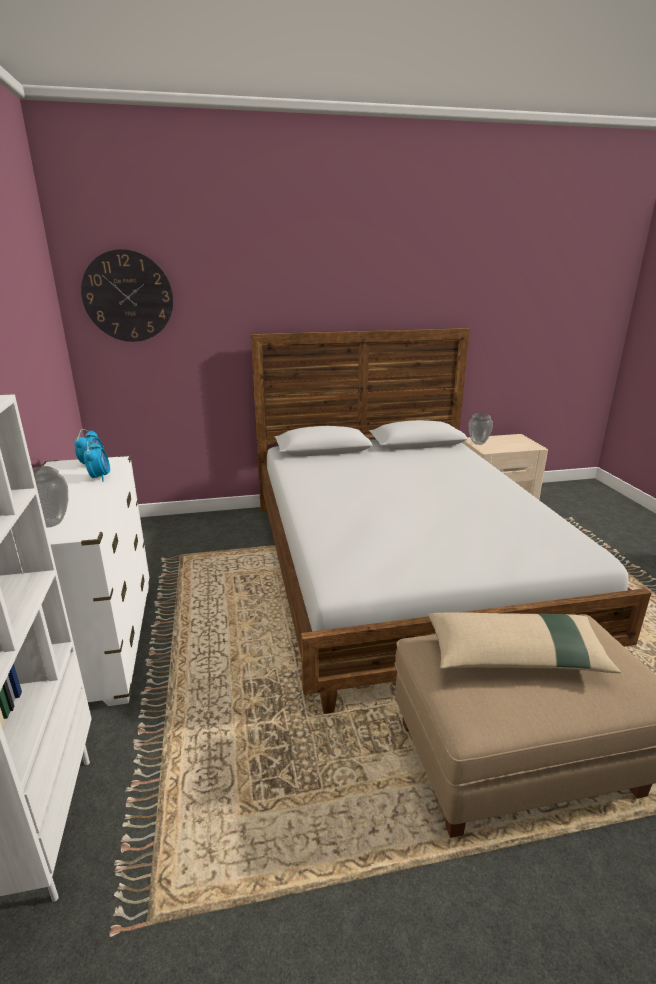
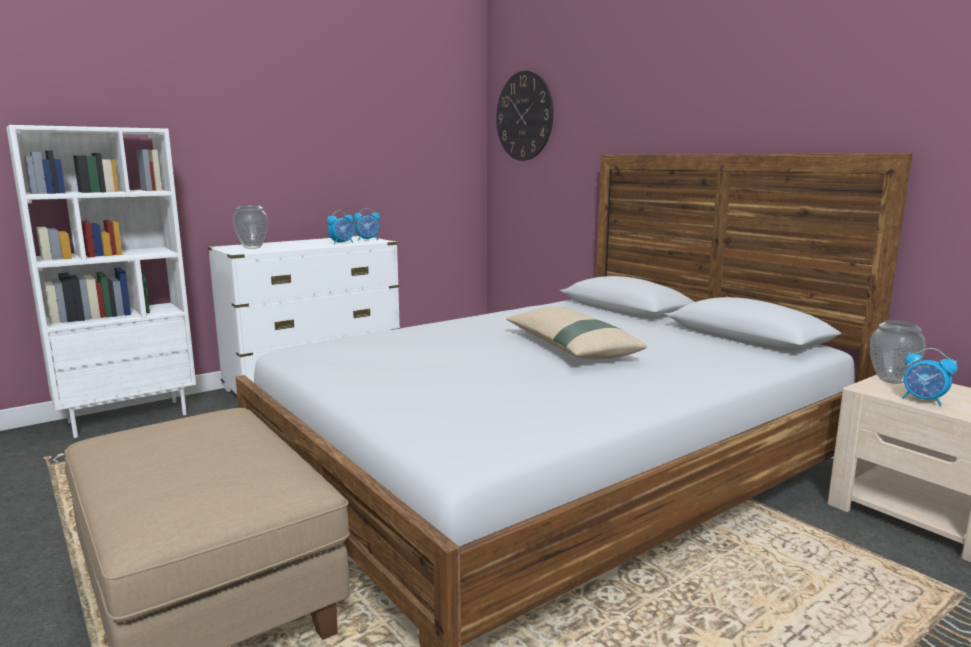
camera: 65 degrees right, 10 degrees down
beige pillow [428,613,621,673] -> beige pillow moved to [506,306,647,359]
none -> alarm clock [902,348,958,406]

